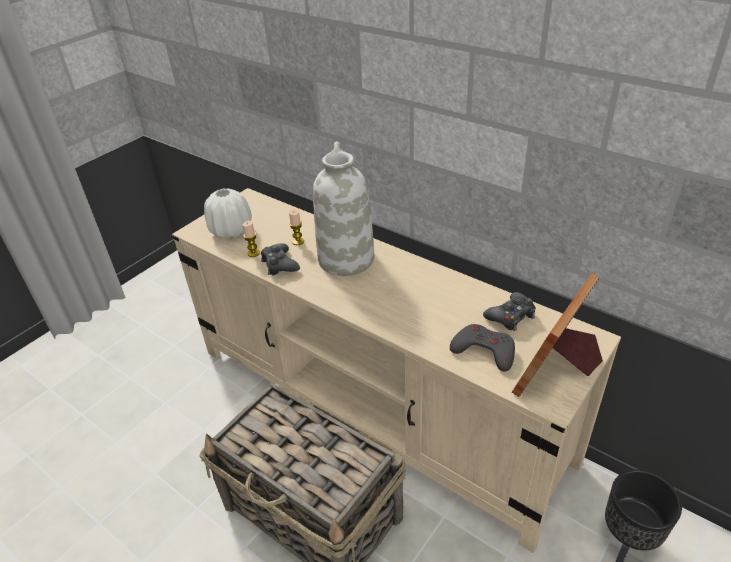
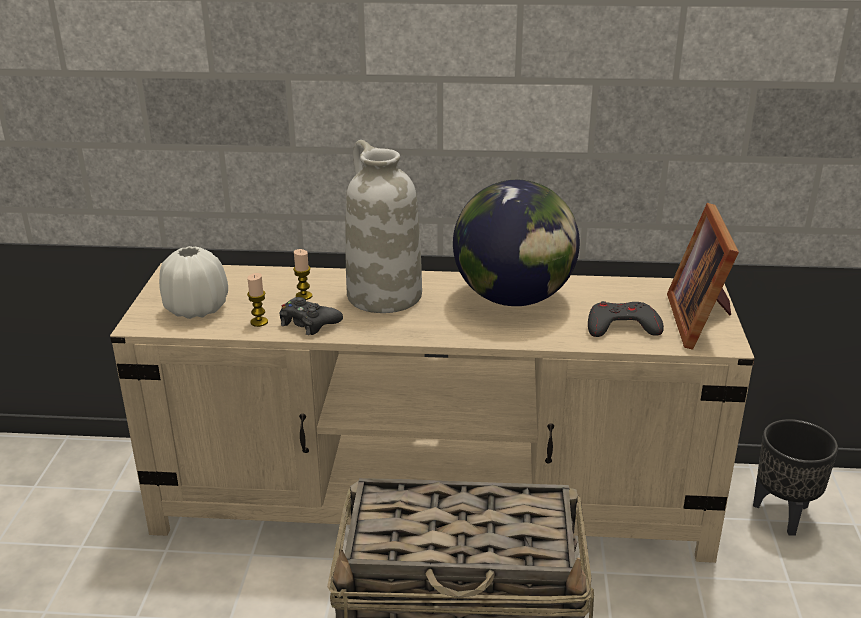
camera: 35 degrees left, 10 degrees down
black game controller [483,292,536,331] -> none
none -> globe [453,180,580,306]

